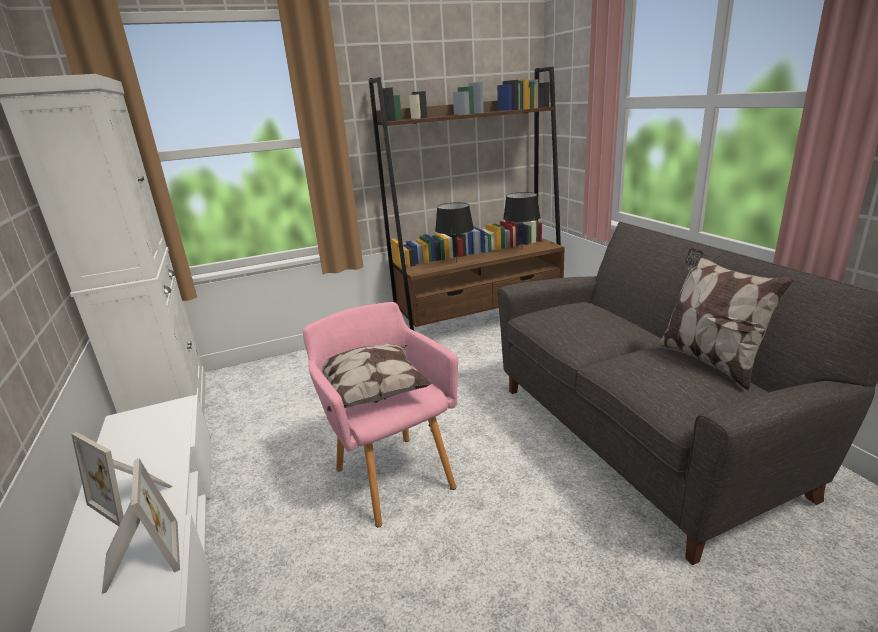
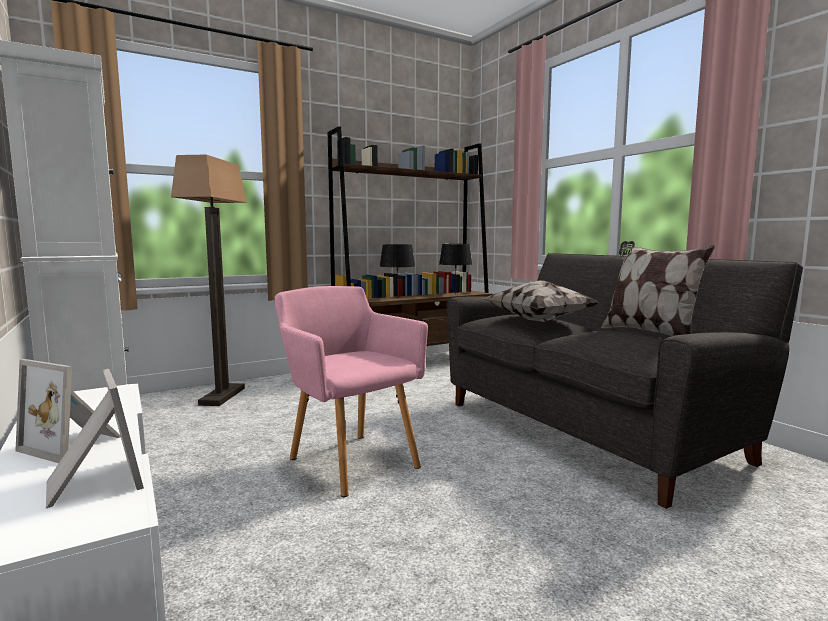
camera: 10 degrees left, 15 degrees down
pillow [322,344,433,412] -> pillow moved to [483,280,600,322]
none -> floor lamp [171,155,247,406]

